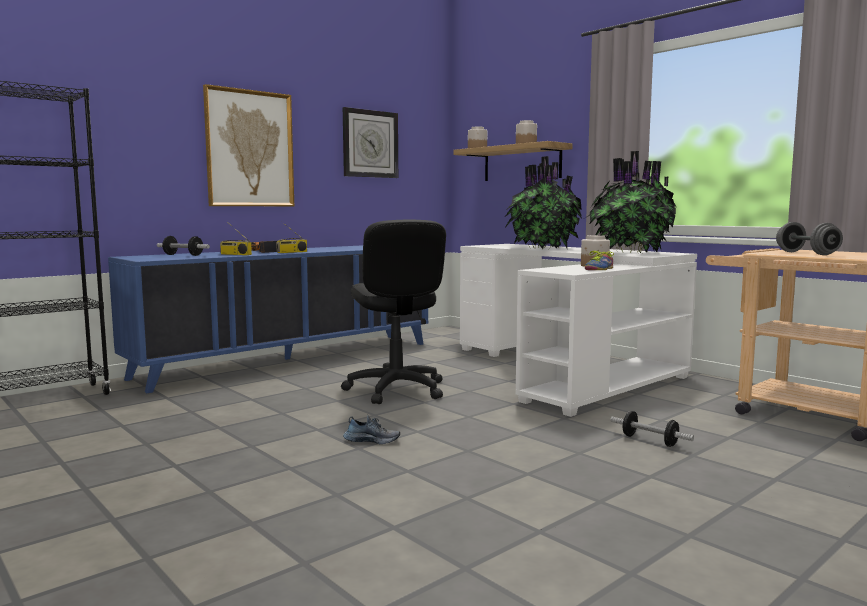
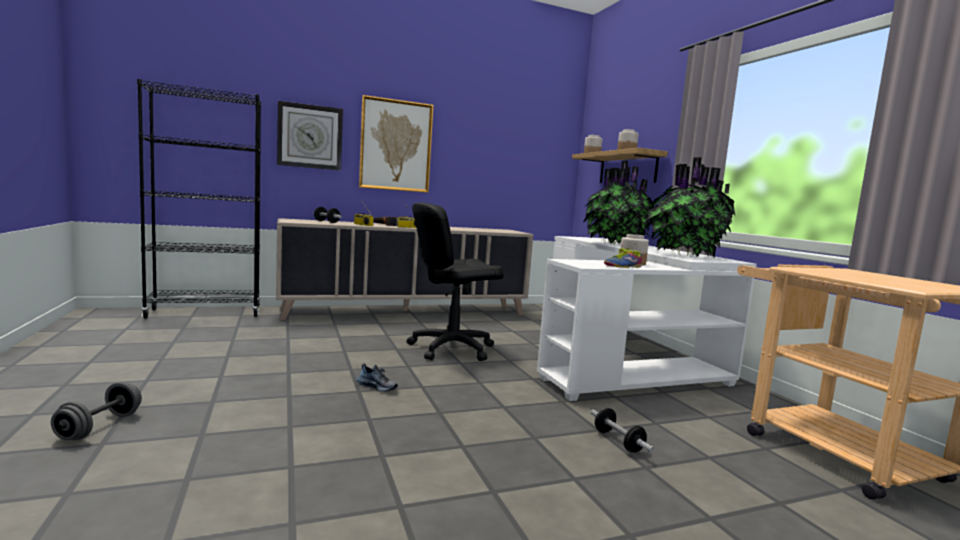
camera: 20 degrees right, 0 degrees up
blue cabinet [108,245,428,393] -> beige cabinet [276,218,533,320]
black office chair [341,220,446,404] -> black office chair turned 60 degrees clockwise [407,202,504,361]
wall clock [343,107,398,178] -> wall clock moved to [277,101,343,170]
grey dumbbell [776,222,843,255] -> grey dumbbell moved to [51,382,142,440]

